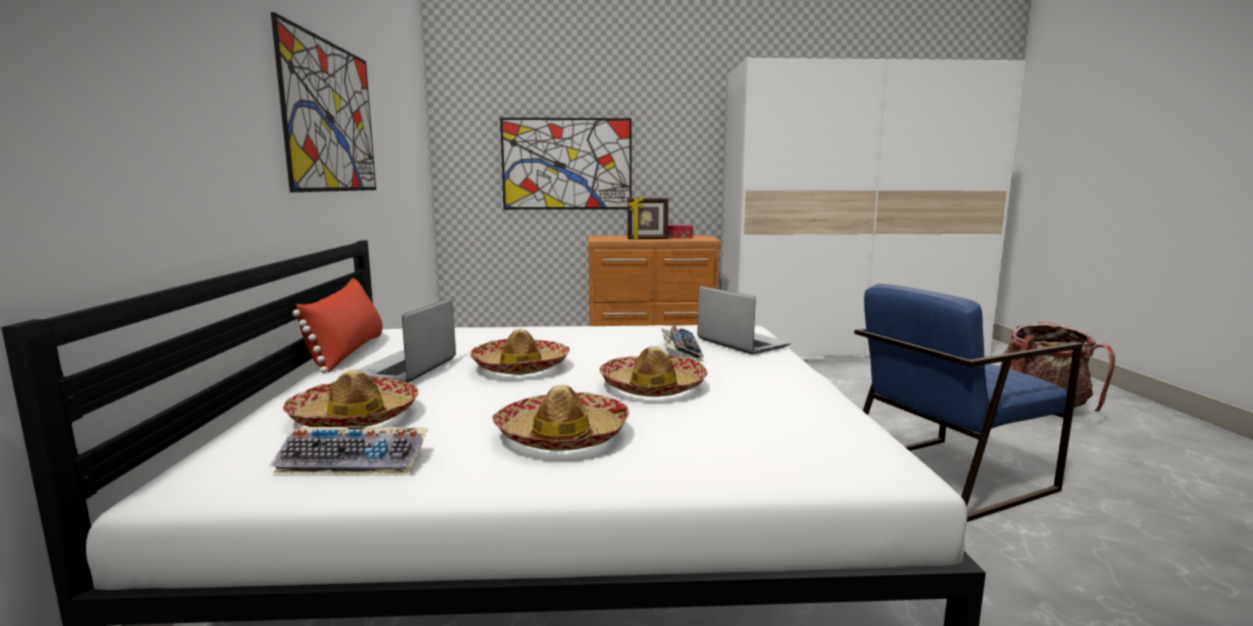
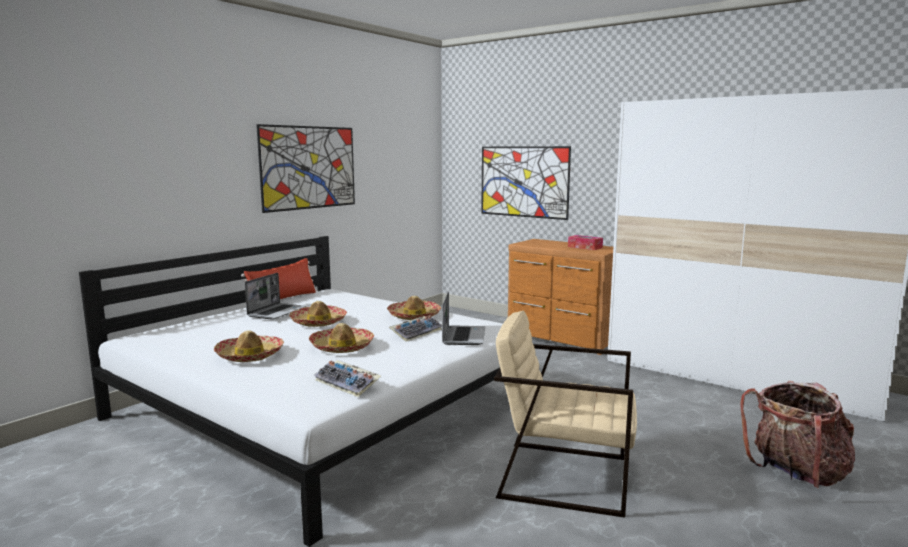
camera: 40 degrees right, 0 degrees up
keyboard [270,426,428,476] -> keyboard moved to [314,360,381,397]
hat [283,370,419,427] -> hat moved to [387,296,441,320]
laptop [358,298,456,383] -> laptop turned 150 degrees clockwise [245,273,306,320]
picture frame [628,197,668,240] -> none
blue armchair [854,284,1083,522] -> beige armchair [494,310,637,518]

